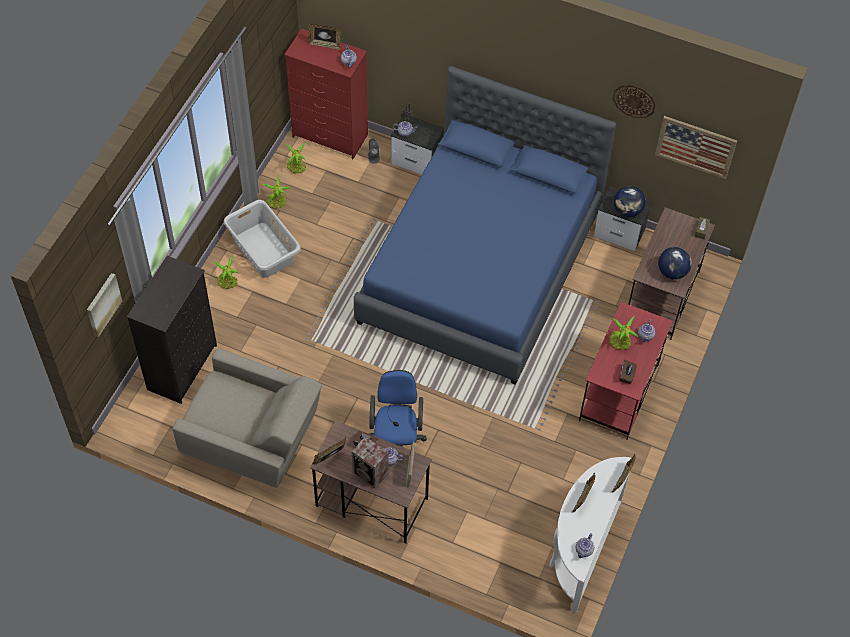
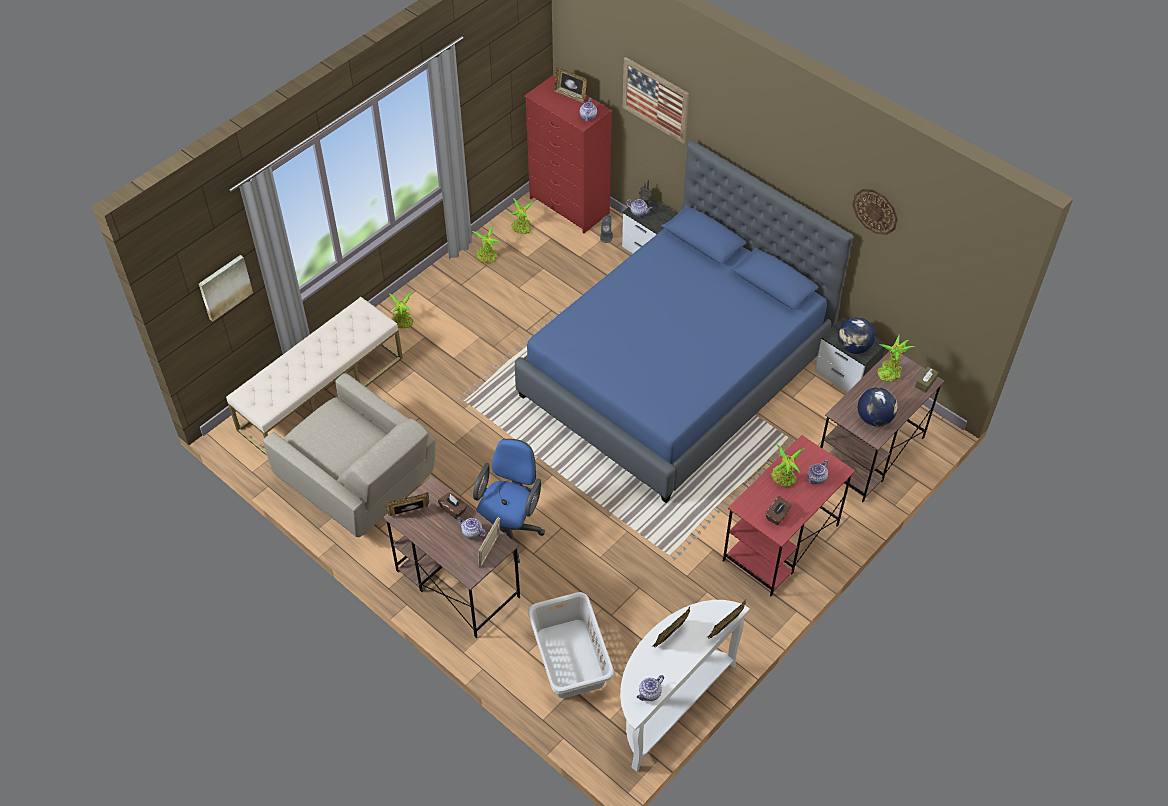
camera: 20 degrees right, 5 degrees down
black dresser [127,256,217,404] -> beige bench [226,297,403,456]
grey laundry basket [224,200,301,277] -> grey laundry basket moved to [528,592,614,698]
speaker [352,436,389,488] -> none
picture [655,116,737,179] -> picture moved to [622,57,689,144]
none -> potted plant [877,335,915,382]

